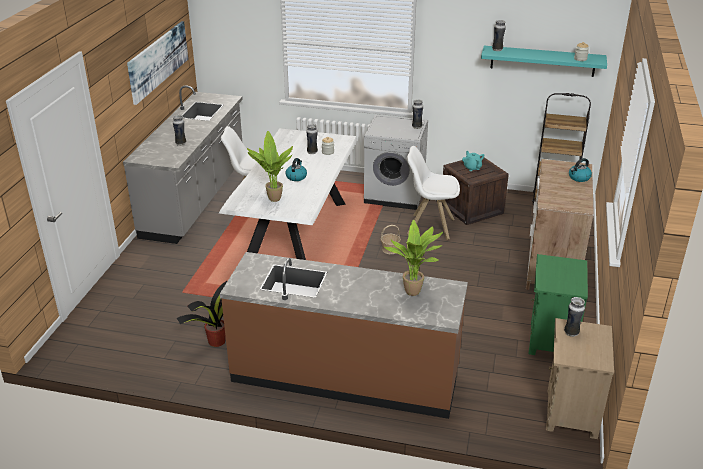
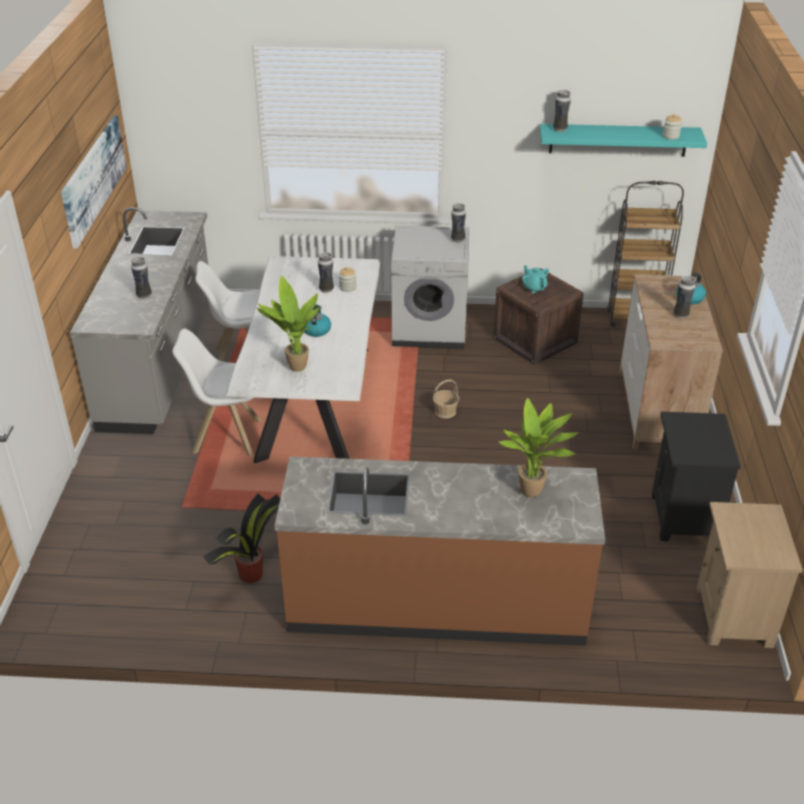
camera: 10 degrees left, 5 degrees up
white chair [407,146,460,240] -> white chair moved to [172,329,262,457]
green nightstand [529,254,588,355] -> black nightstand [652,412,741,542]
vase [564,297,585,337] -> vase moved to [673,275,696,319]

